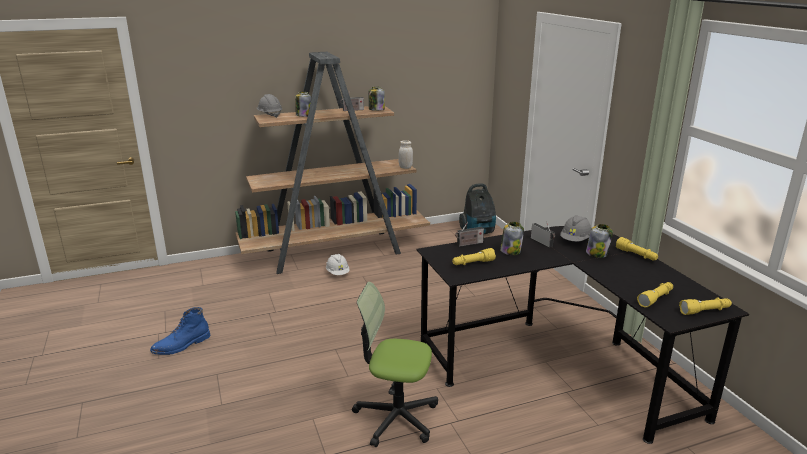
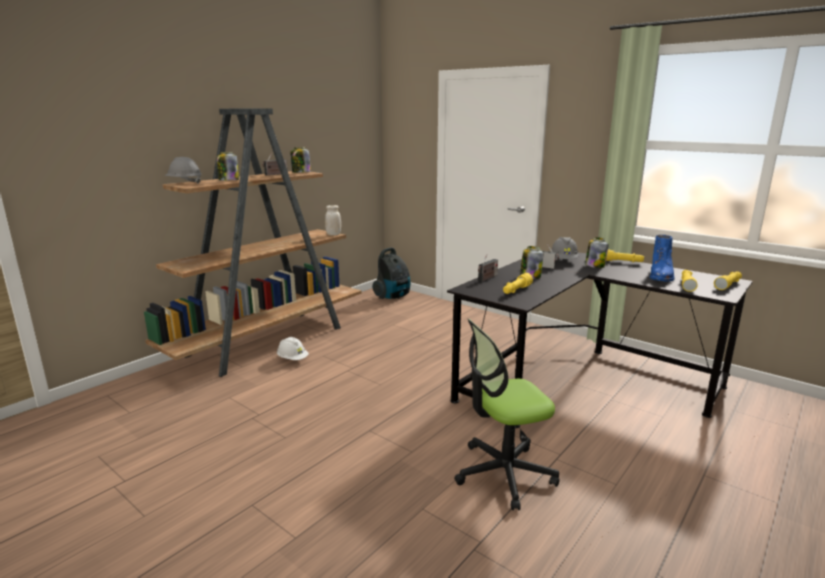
camera: 30 degrees left, 5 degrees down
blue boot [150,307,210,355] -> blue boot moved to [650,235,675,282]

